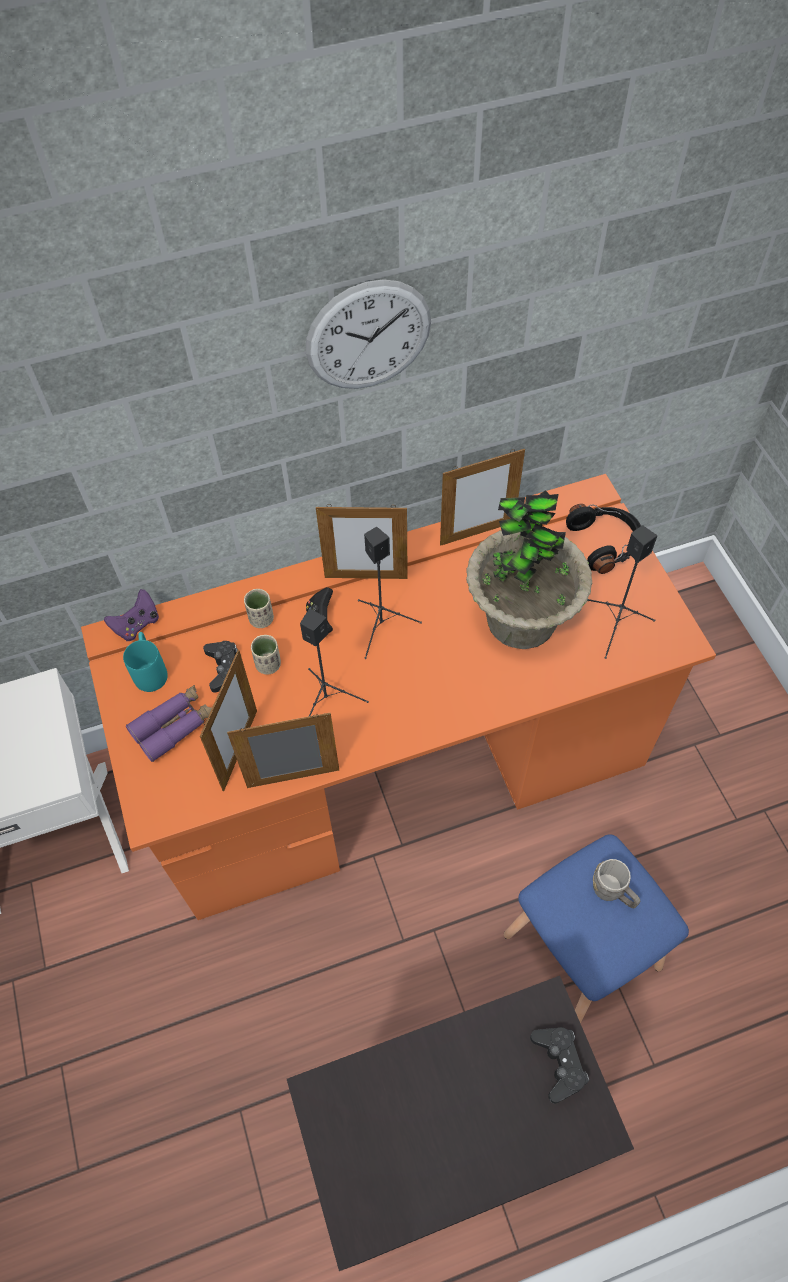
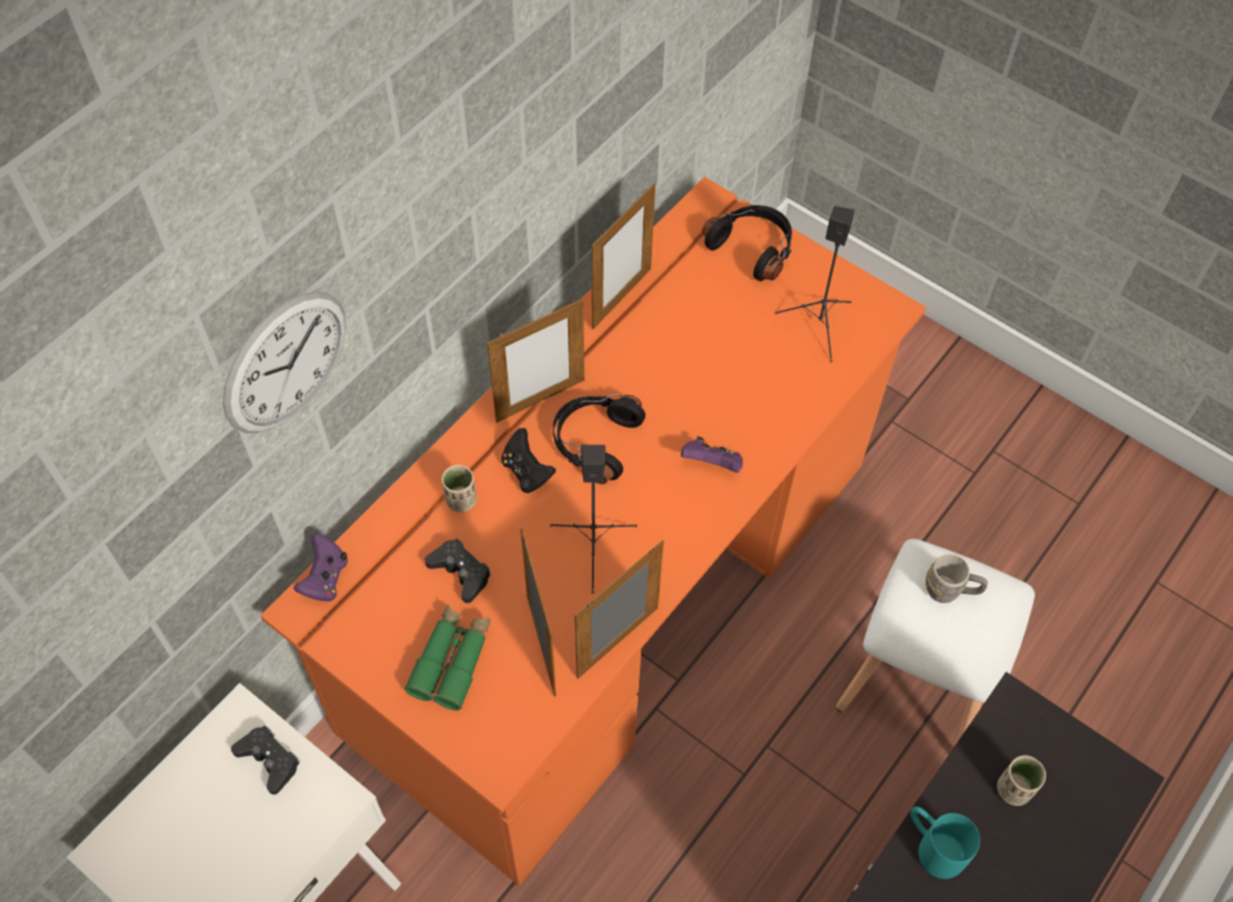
camera: 35 degrees left, 0 degrees up
turquoise mug [123,632,168,692] -> turquoise mug moved to [910,806,980,879]
purple binoculars [126,685,212,762] -> green binoculars [404,605,491,710]
beige cup [251,634,281,675] -> beige cup moved to [997,755,1046,806]
wall clock [306,279,431,389] -> wall clock moved to [223,291,346,433]
black speaker [358,527,422,659] -> black headphones [553,394,645,484]
potted plant [466,490,592,649] -> none
blue stool [504,834,689,1023] -> white stool [836,539,1035,742]
black game controller [530,1027,589,1104] -> black game controller moved to [231,726,300,795]
none -> purple game controller [681,436,743,473]

